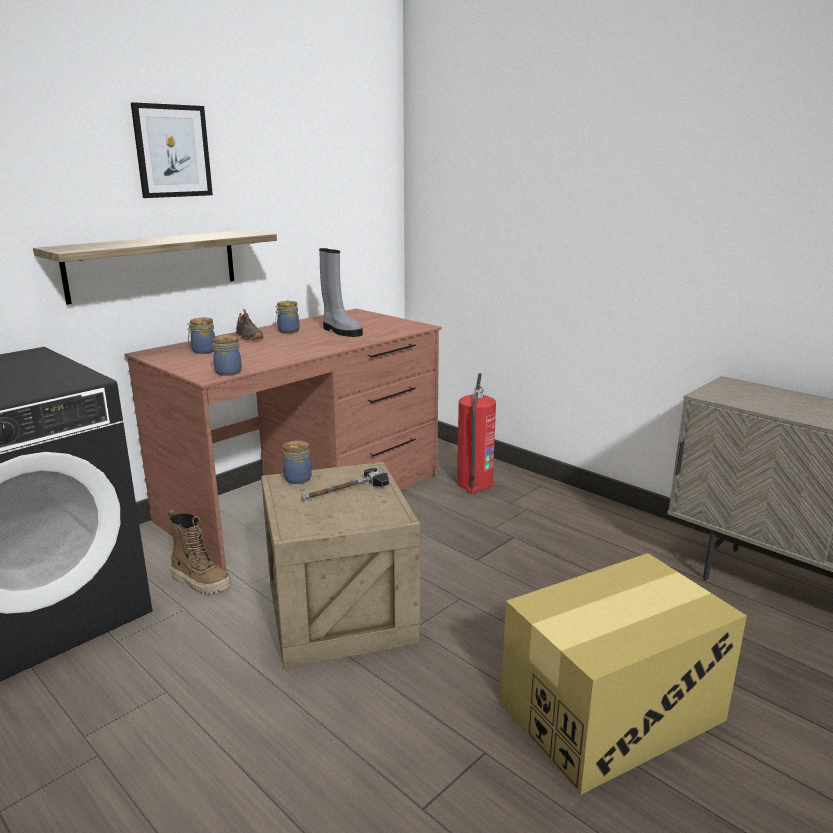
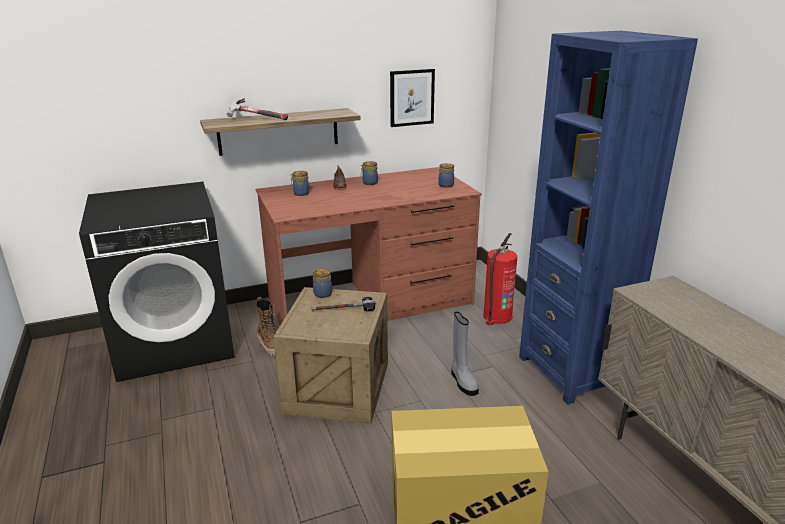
camera: 25 degrees right, 5 degrees up
picture [131,102,213,198] -> picture moved to [390,69,435,127]
jar [213,335,242,376] -> jar moved to [438,163,454,188]
grey boot [319,248,363,337] -> grey boot moved to [451,312,479,396]
none -> hammer [227,98,288,120]
none -> blue bookcase [519,31,698,405]

